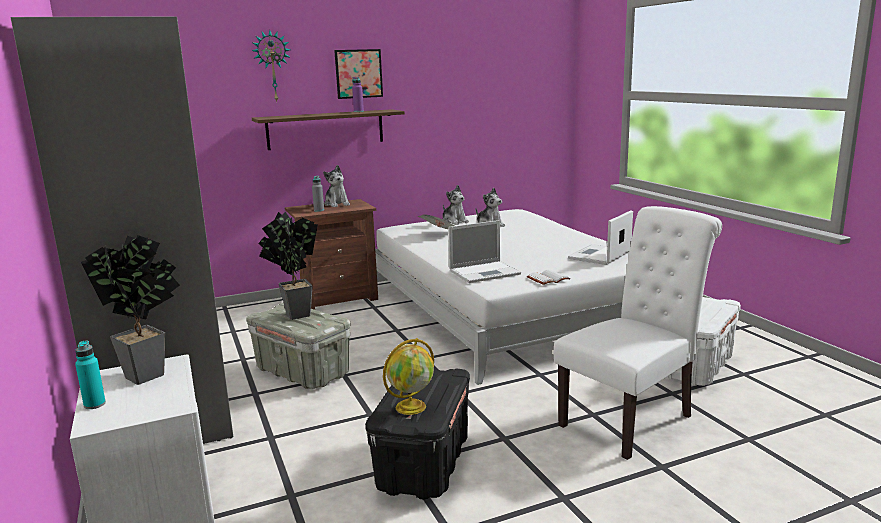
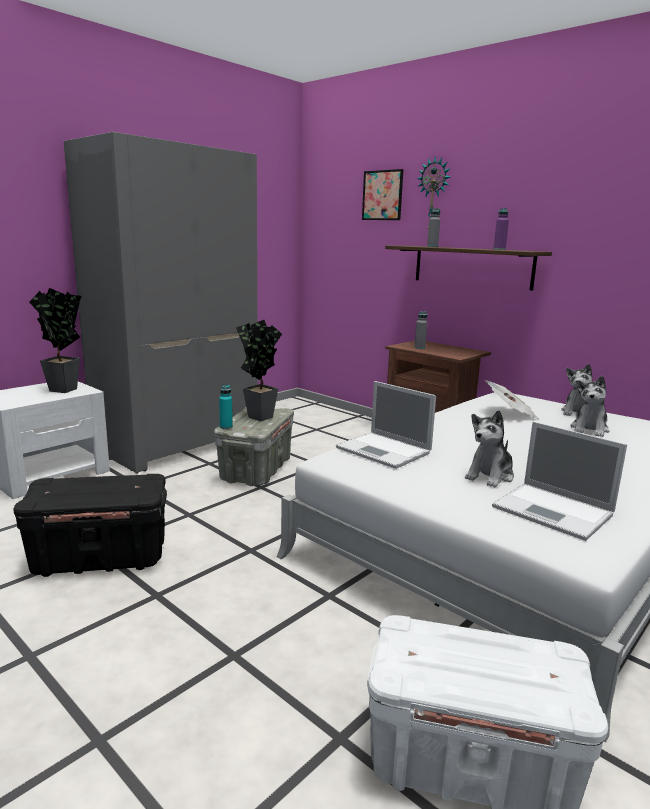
camera: 65 degrees right, 0 degrees up
turquoise bottle [75,341,106,409] -> turquoise bottle moved to [219,385,233,429]
plush toy [323,165,350,207] -> plush toy moved to [465,410,514,487]
picture [334,49,383,99] -> picture moved to [362,169,403,220]
globe [383,338,434,415] -> none
white book [527,270,571,285] -> none
white chair [554,206,722,460] -> none
laptop [568,210,633,265] -> laptop turned 150 degrees counterclockwise [492,421,627,541]
none -> grey bottle [427,208,440,247]

